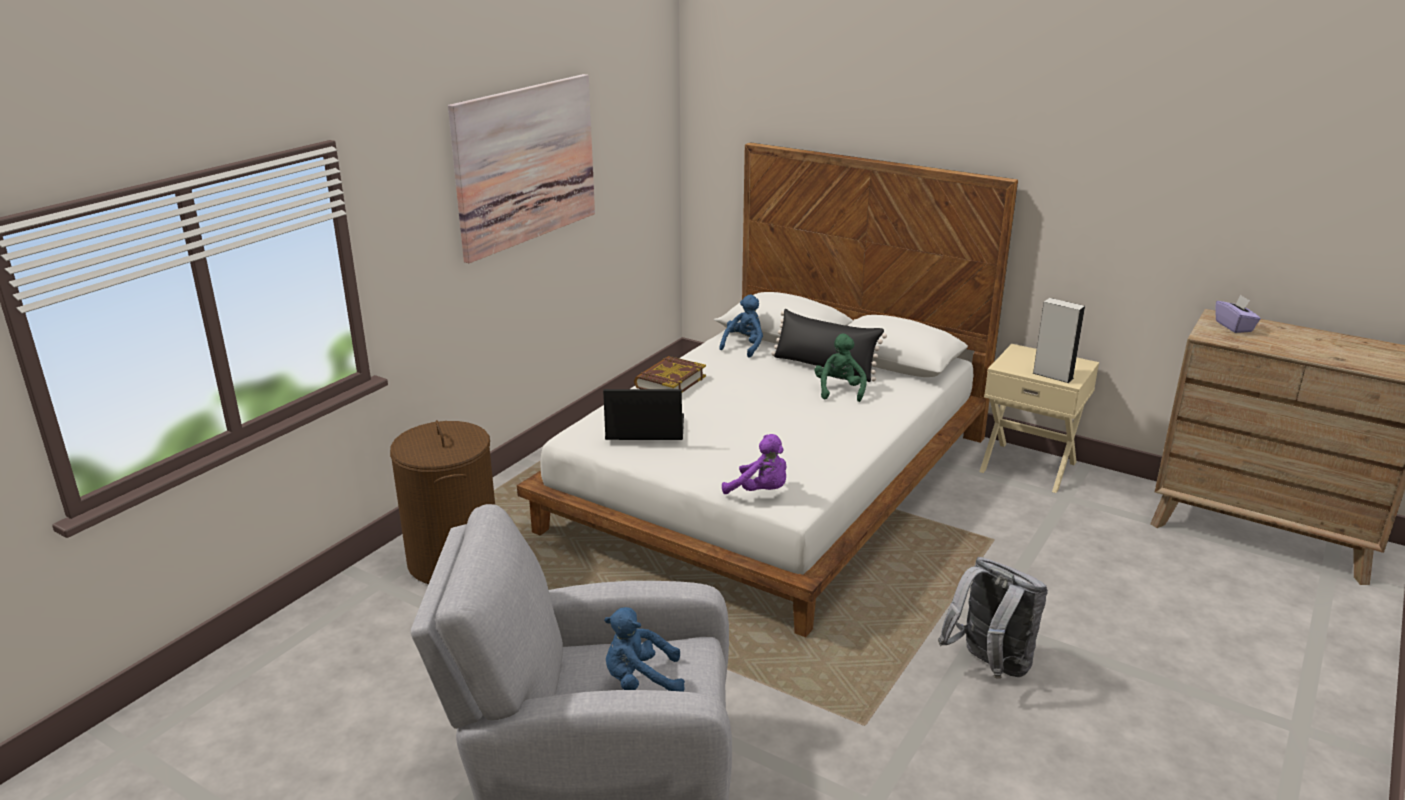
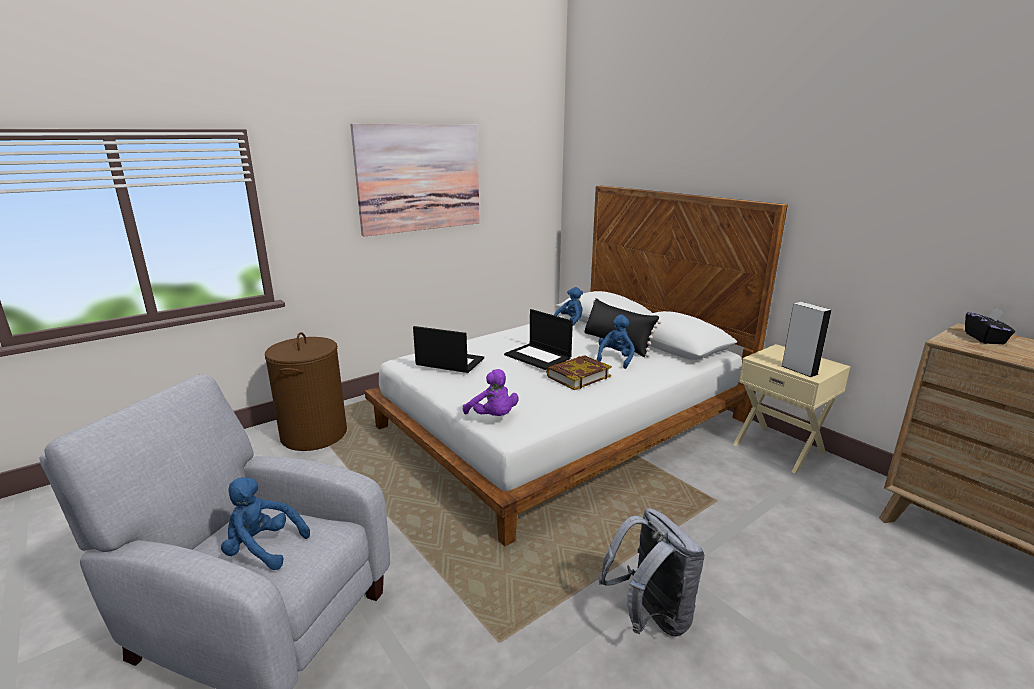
camera: 20 degrees right, 5 degrees down
book [634,356,706,393] -> book moved to [546,355,612,390]
green plush toy [815,334,867,402] -> blue plush toy [597,315,635,369]
purple tissue box [1215,295,1261,333] -> black tissue box [965,308,1015,344]
none -> laptop [504,309,573,370]

